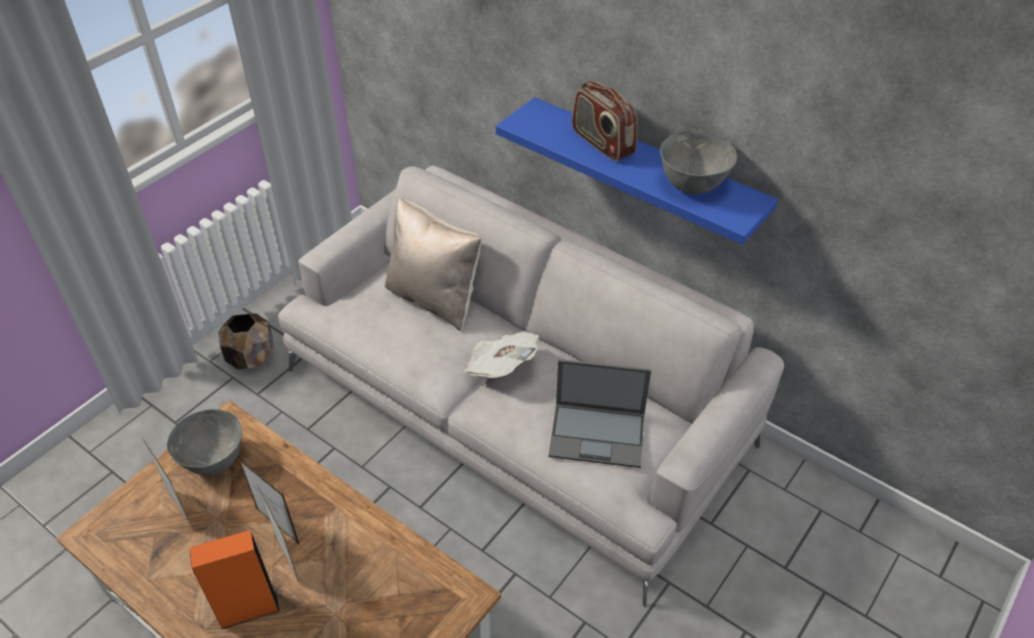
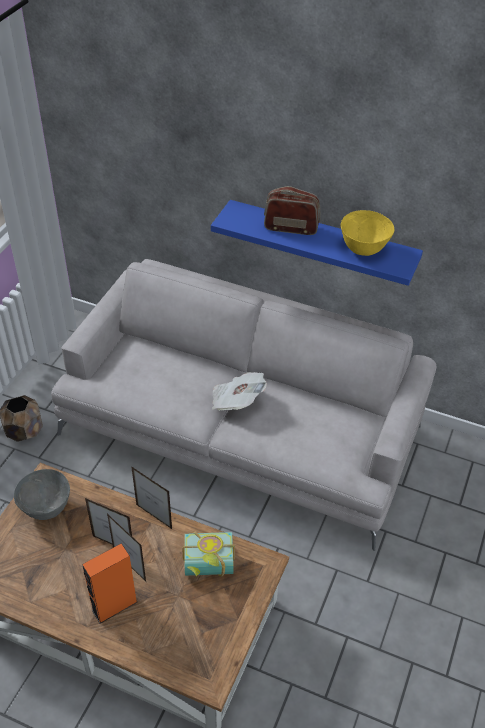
camera: 15 degrees left, 0 degrees up
picture frame [142,437,193,529] -> picture frame moved to [131,466,172,529]
beige pillow [385,197,482,331] -> none
laptop [548,359,651,468] -> none
radio [572,81,637,161] -> radio turned 150 degrees clockwise [264,186,320,235]
grey bowl [660,130,737,195] -> yellow bowl [341,210,394,256]
none -> book [182,531,235,577]

